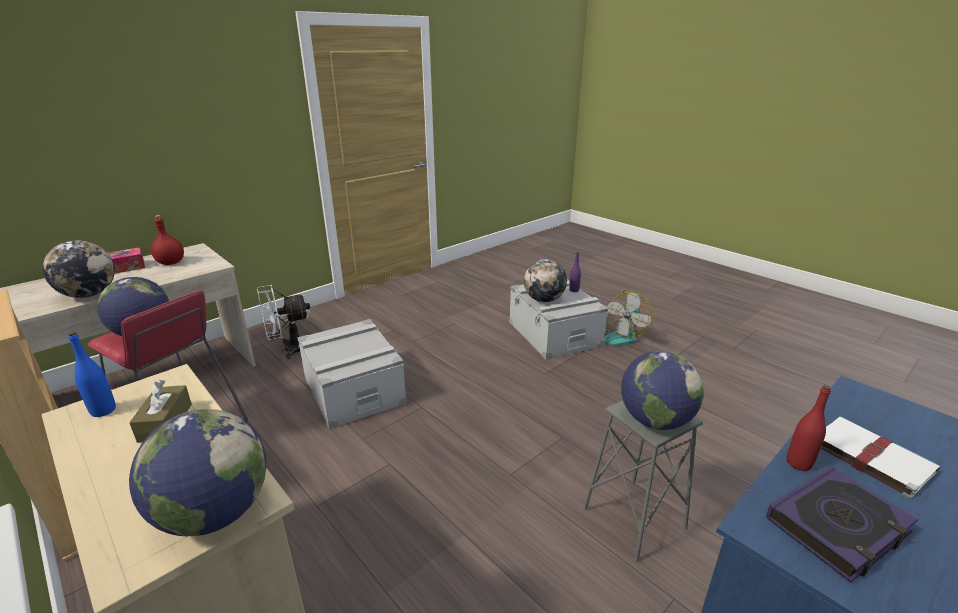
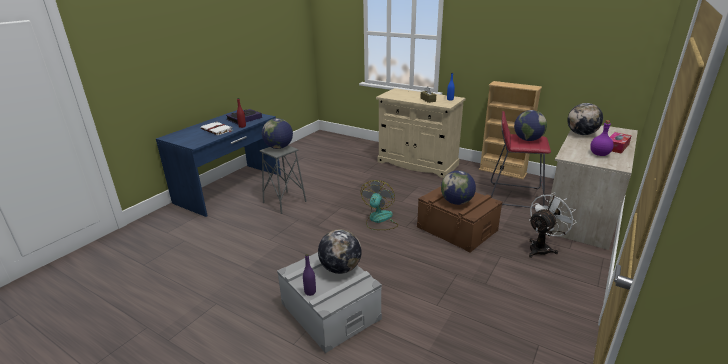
camera: 165 degrees right, 0 degrees up
globe [129,409,266,537] -> globe moved to [441,170,476,205]
red bottle [151,215,184,265] -> purple bottle [590,120,614,156]
grey storage box [297,319,407,429] -> brown storage box [417,186,503,253]
fan [604,290,653,345] -> fan moved to [361,180,398,230]

